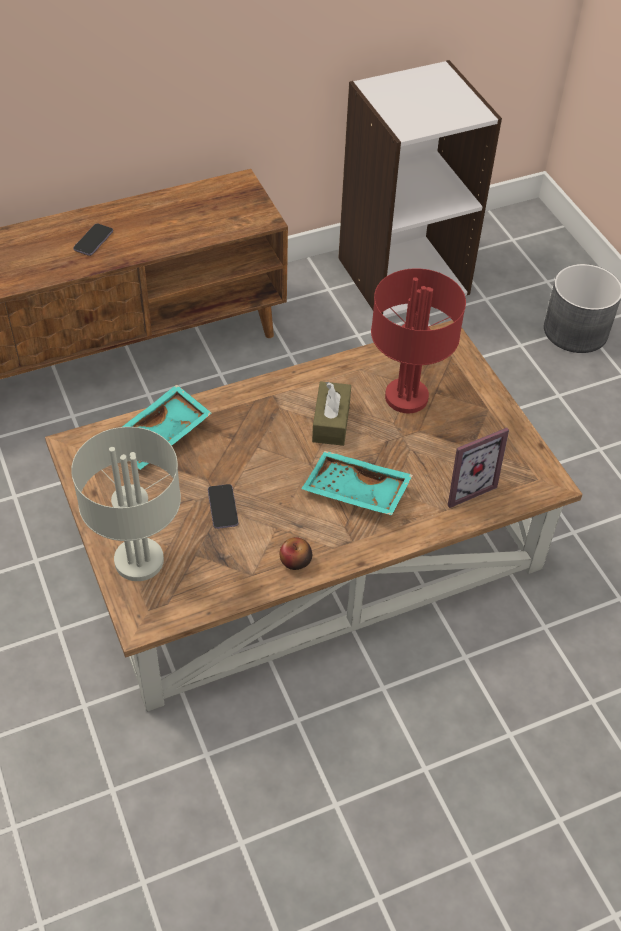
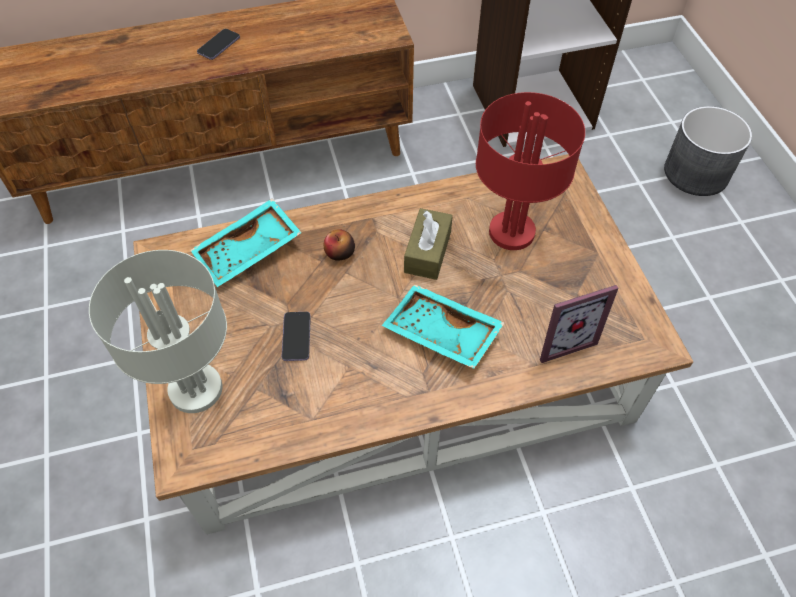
camera: 10 degrees right, 5 degrees up
apple [280,537,312,570] -> apple moved to [324,229,355,261]

